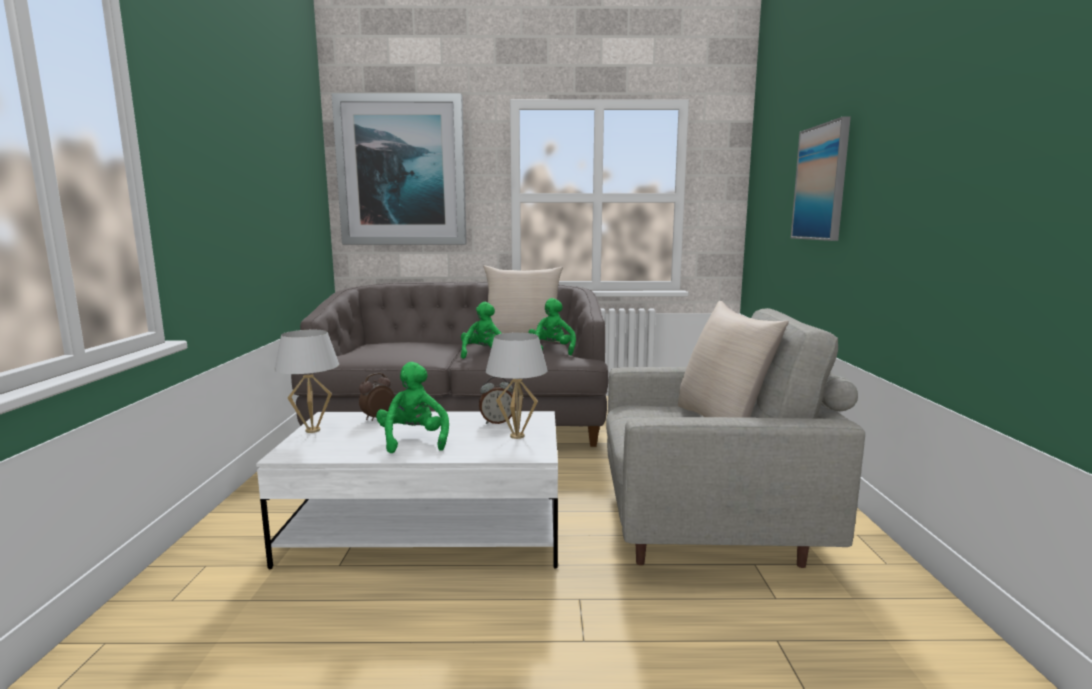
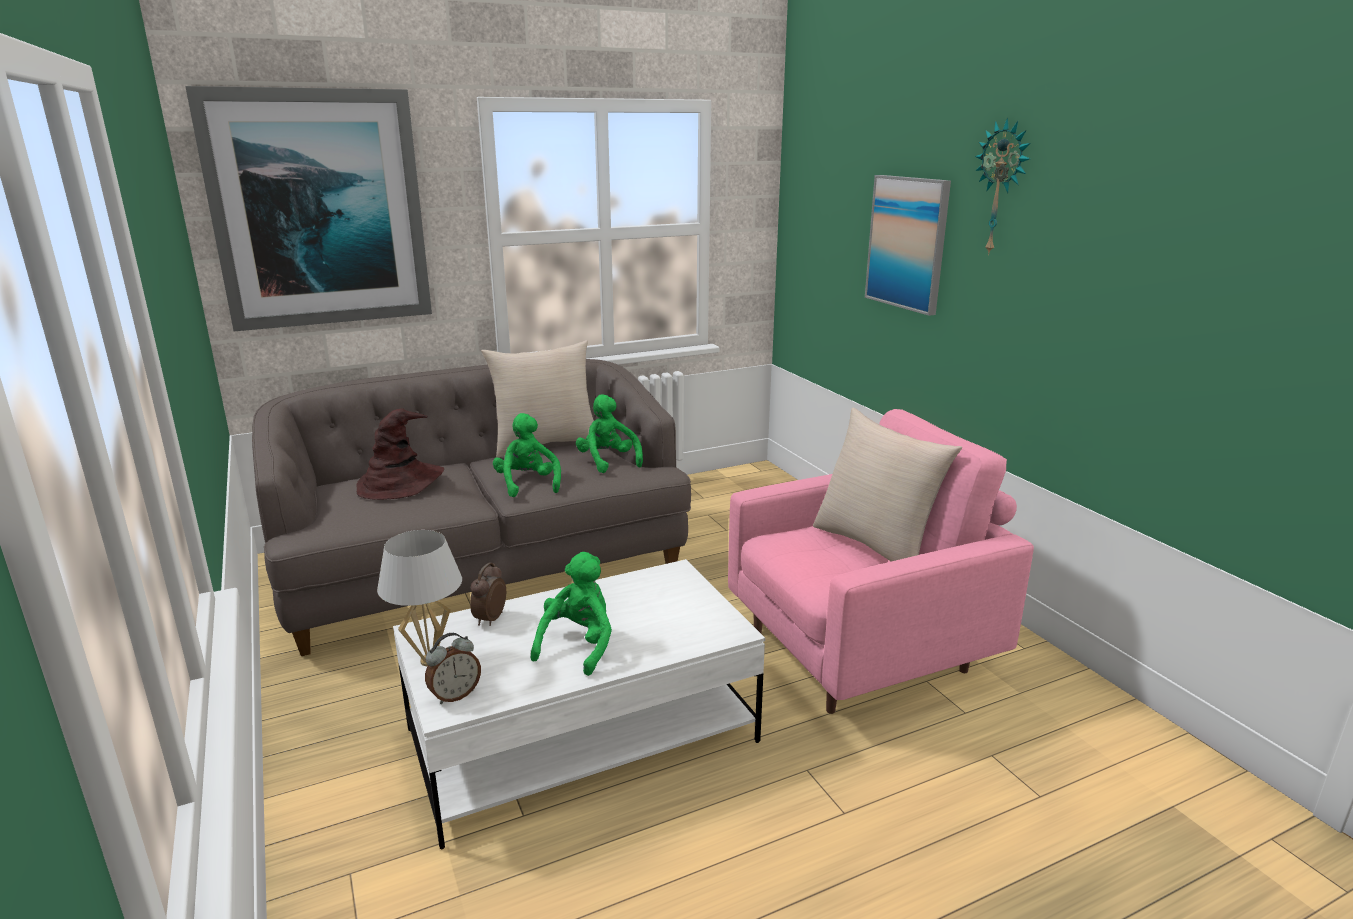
camera: 25 degrees left, 10 degrees up
green plush toy [376,362,449,453] -> green plush toy turned 60 degrees clockwise [531,552,612,676]
alarm clock [479,376,516,424] -> alarm clock moved to [425,633,481,704]
white table lamp [486,332,548,439] -> none
grey armchair [606,308,865,568] -> pink armchair [728,409,1034,714]
none -> brown hat [356,409,444,500]
none -> wall clock [975,118,1031,255]

